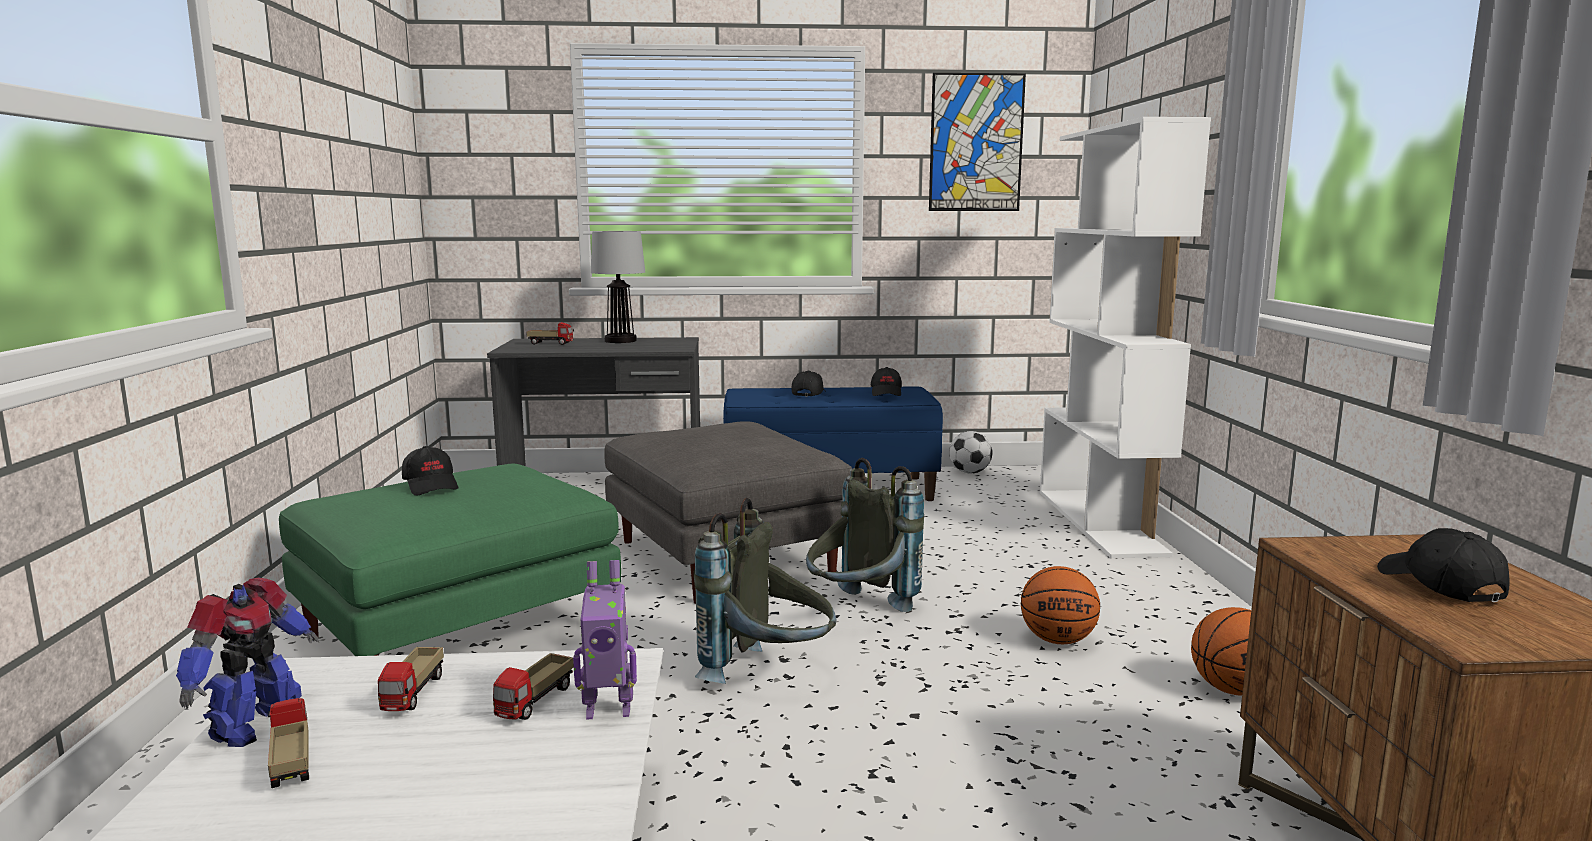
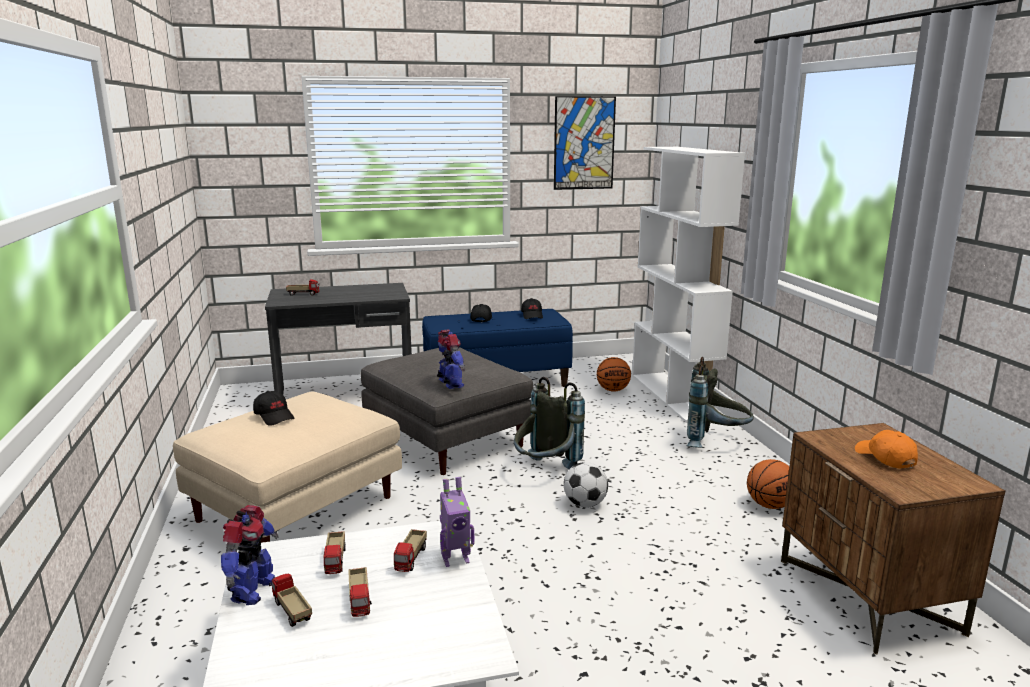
camera: 10 degrees left, 5 degrees up
green ottoman [279,464,621,656] -> beige ottoman [173,392,402,543]
table lamp [591,231,645,343] -> none
grey backpack [694,498,836,684] -> grey backpack moved to [687,357,754,448]
football [949,431,992,474] -> football moved to [564,462,608,507]
basketball [1021,566,1100,644] -> basketball moved to [597,357,631,391]
black cap [1377,528,1510,602] -> orange cap [855,430,918,469]
none -> toy truck [348,567,372,617]
none -> toy robot [437,330,465,389]

